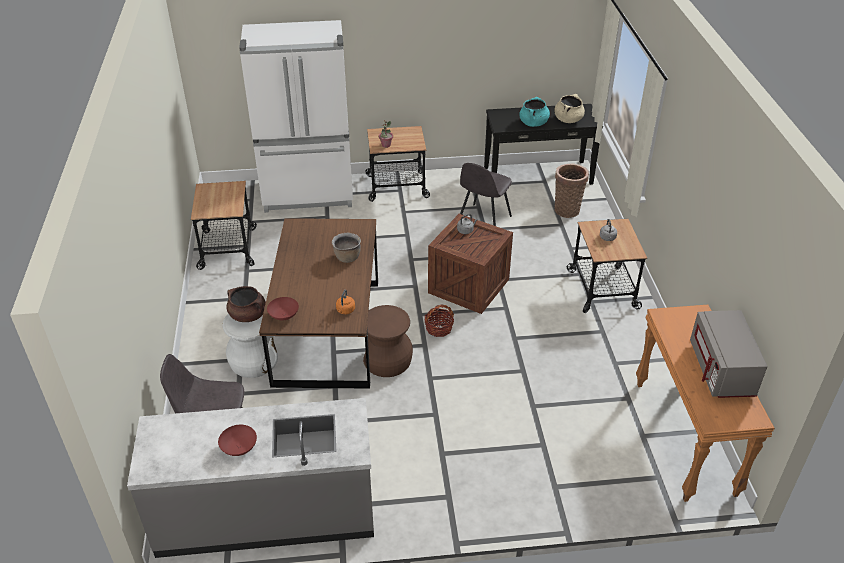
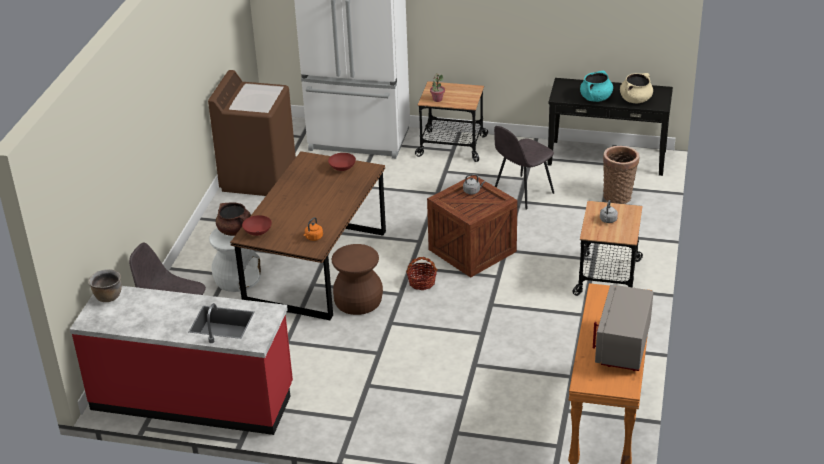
camera: 20 degrees right, 5 degrees down
grey counter [127,398,374,558] -> red counter [70,286,293,435]
cart [191,181,257,270] -> brown washing machine [208,70,296,196]
red bowl [218,425,257,456] -> red bowl moved to [328,153,356,171]
brown cooking pot [332,233,361,263] -> brown cooking pot moved to [88,270,122,302]

